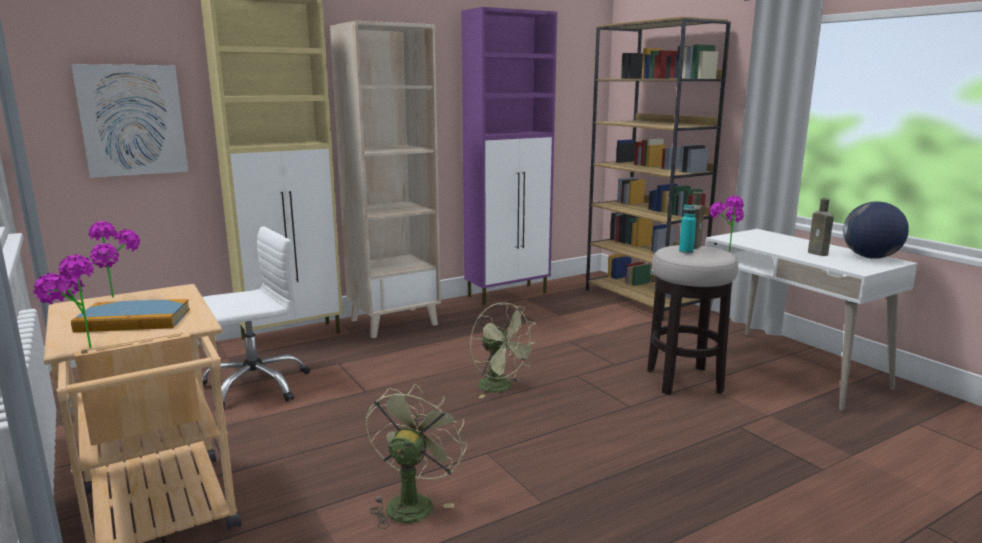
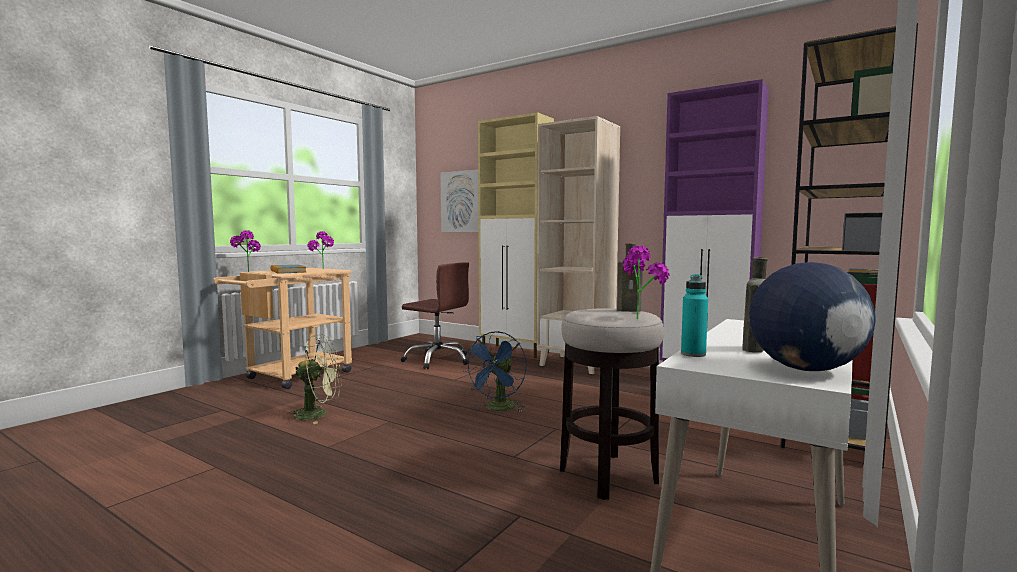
camera: 65 degrees right, 10 degrees down
white office chair [202,226,310,409] -> brown office chair [401,262,469,369]
green fan [470,302,538,398] -> blue fan [464,331,527,411]
turquoise bottle [679,204,696,254] -> turquoise bottle moved to [681,274,708,357]

